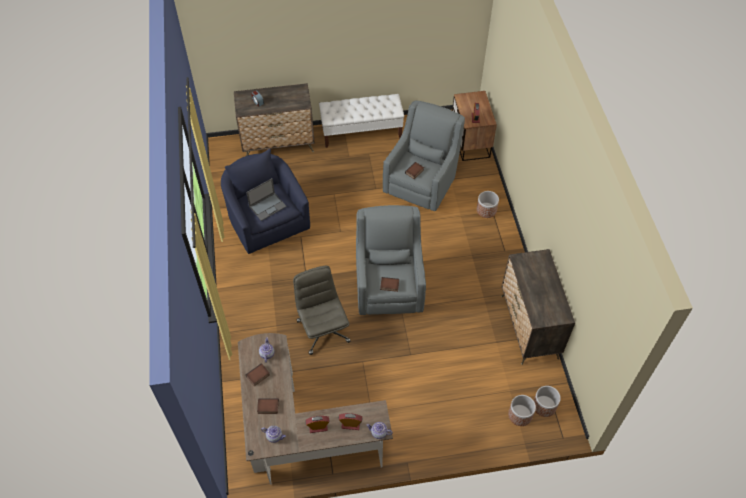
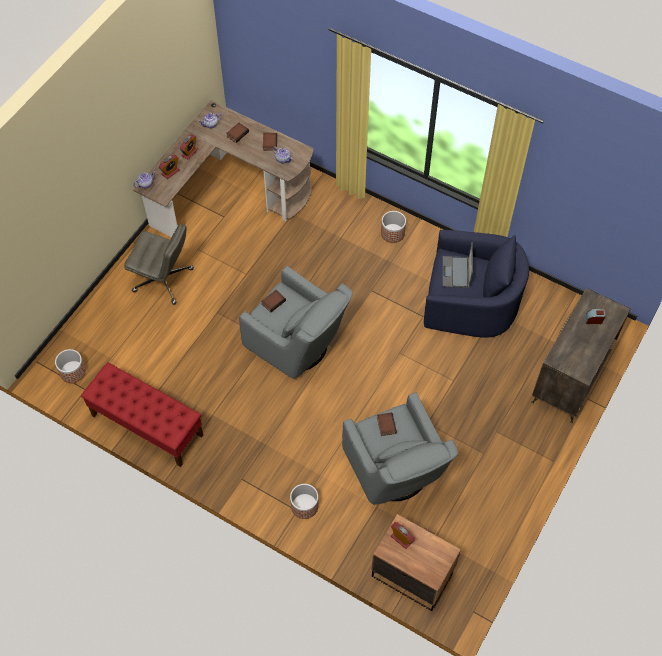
camera: 130 degrees right, 5 degrees up
grey office chair [293,266,351,355] -> grey office chair moved to [124,224,194,305]
white bench [319,94,404,148] -> none
dresser [501,249,575,365] -> red bench [81,362,203,467]
planter [508,395,536,426] -> planter moved to [381,211,406,243]

